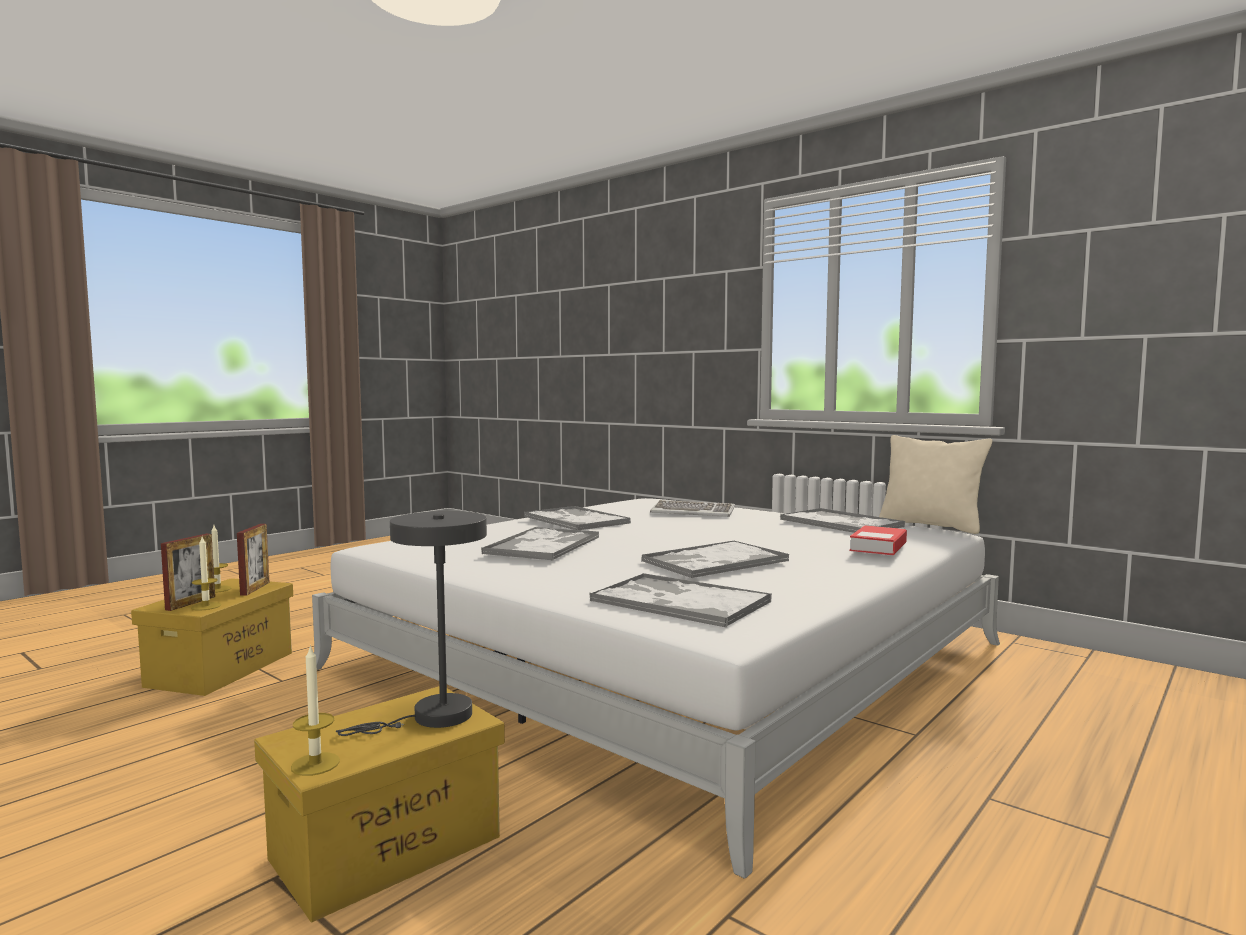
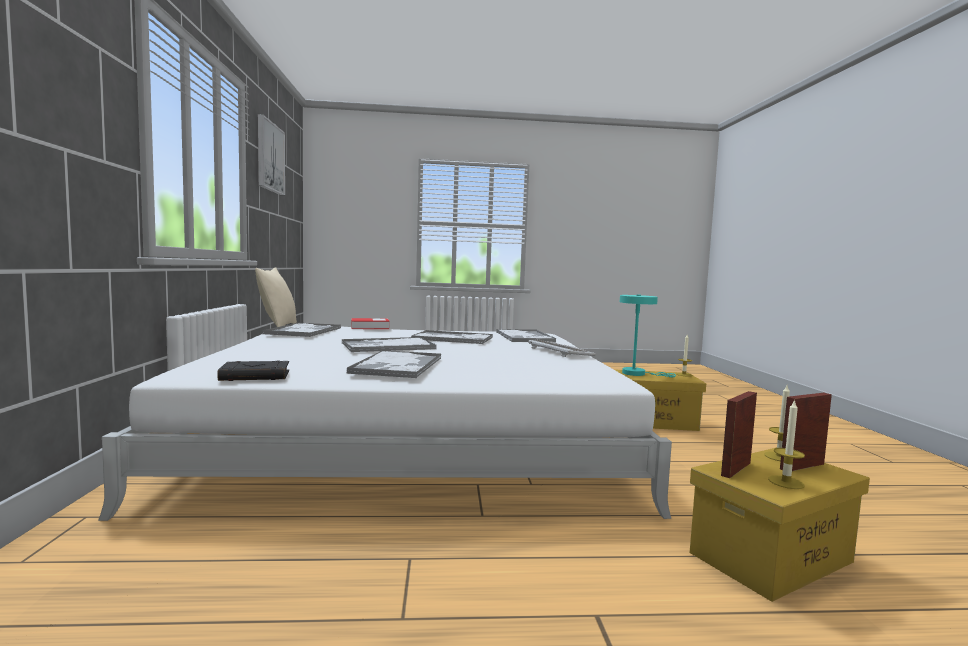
camera: 135 degrees left, 0 degrees up
grey table lamp [336,511,487,736] -> turquoise table lamp [620,294,676,377]
tray [481,527,599,560] -> tray moved to [342,337,436,352]
keyboard [650,500,735,517] -> keyboard moved to [528,339,596,357]
none -> black book [217,360,289,381]
none -> picture [258,114,285,195]

